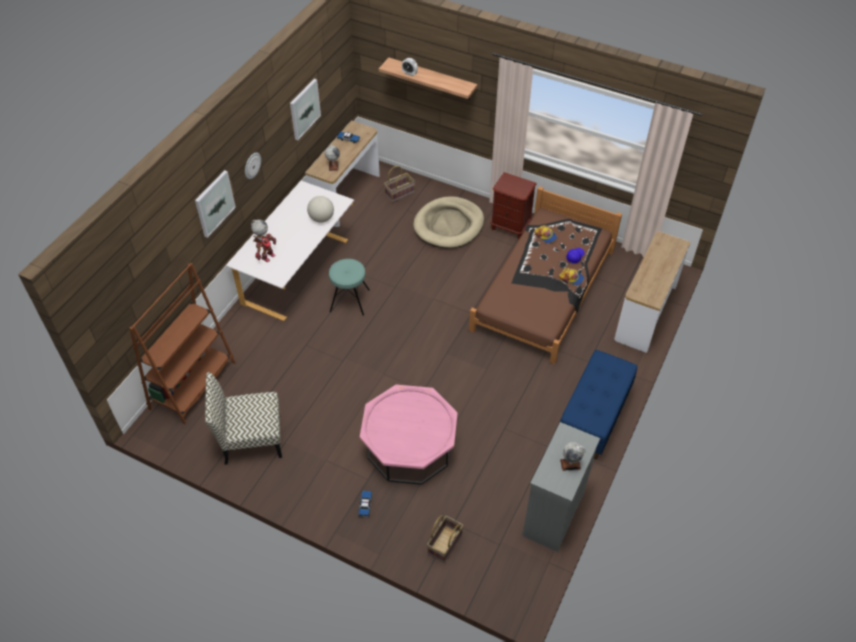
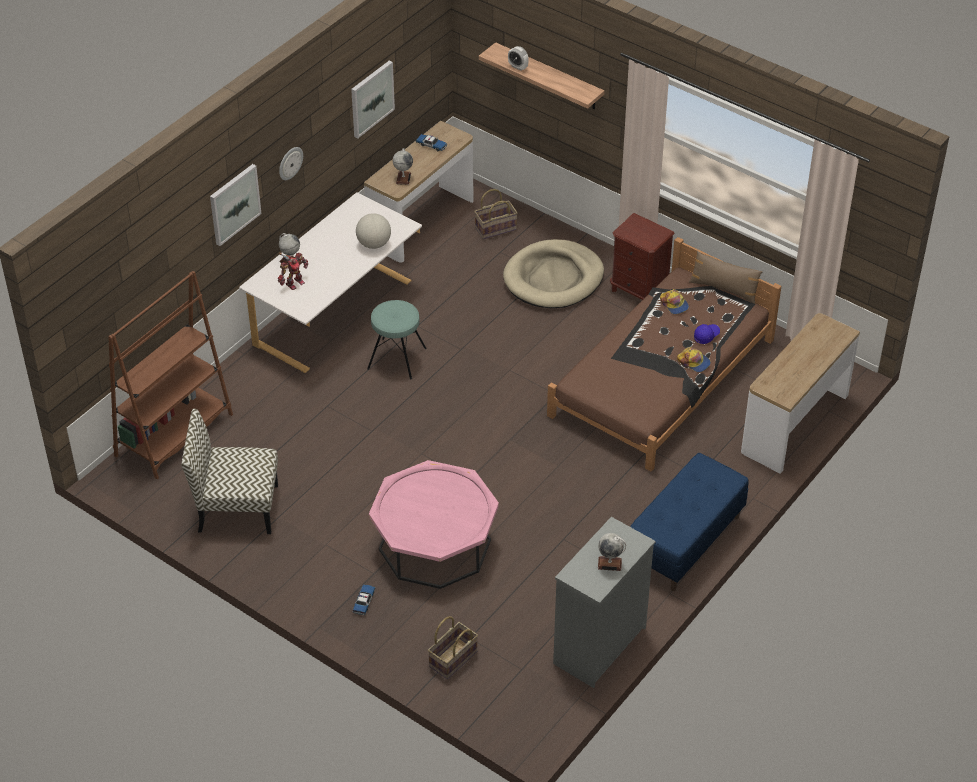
camera: 10 degrees right, 5 degrees down
none -> brown pillow [689,251,763,304]

